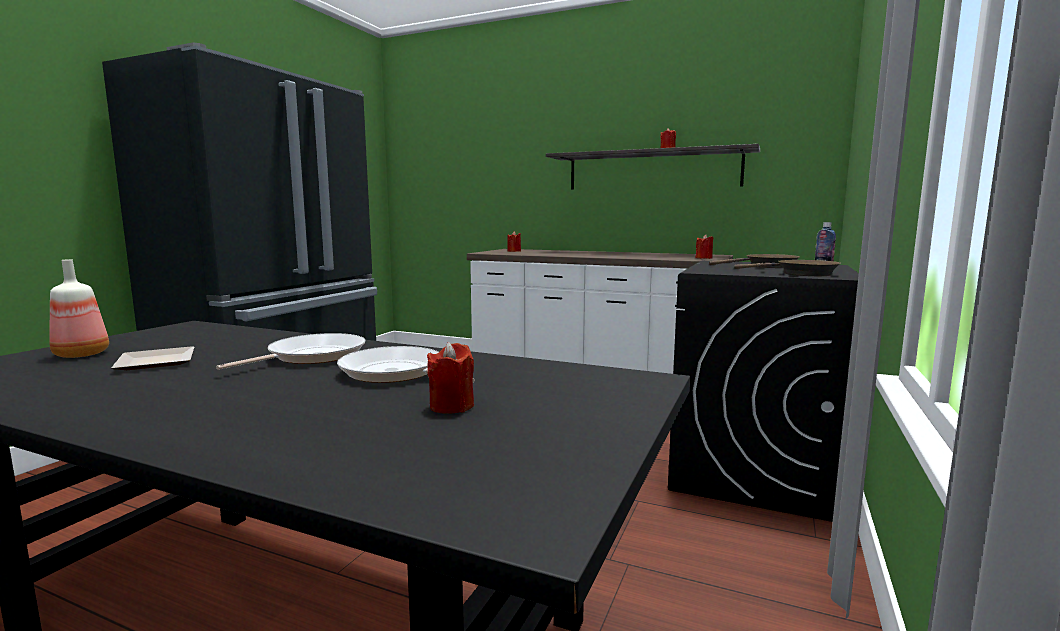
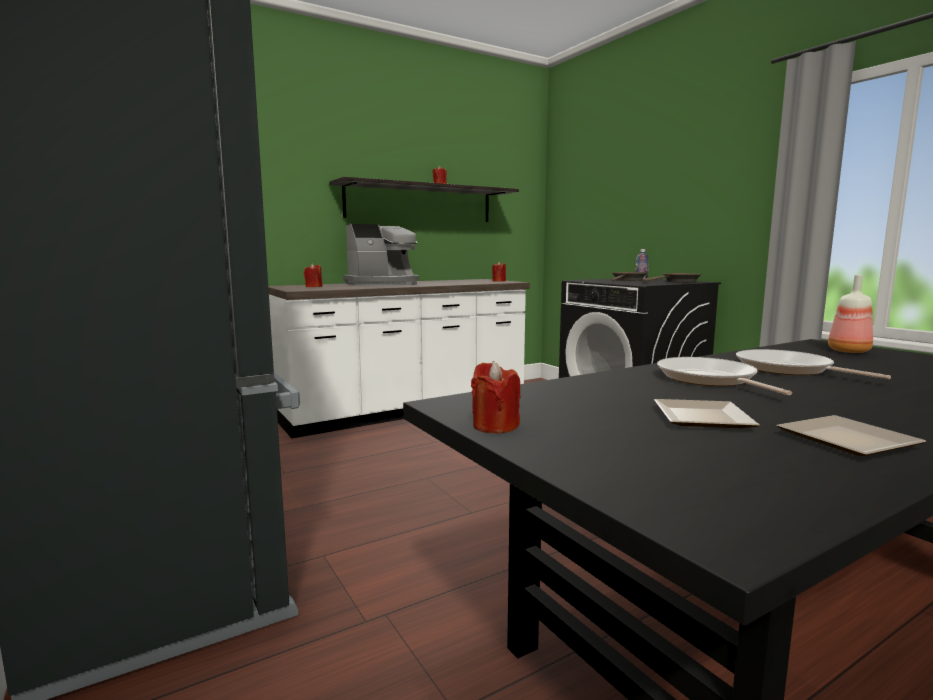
camera: 55 degrees left, 0 degrees up
bottle [49,259,109,358] -> bottle moved to [828,275,873,353]
frying pan [337,346,475,383] -> frying pan turned 75 degrees clockwise [736,349,891,379]
red candle [427,342,474,414] -> red candle moved to [471,361,521,433]
none -> coffee machine [343,224,419,286]
none -> plate [777,415,927,456]

